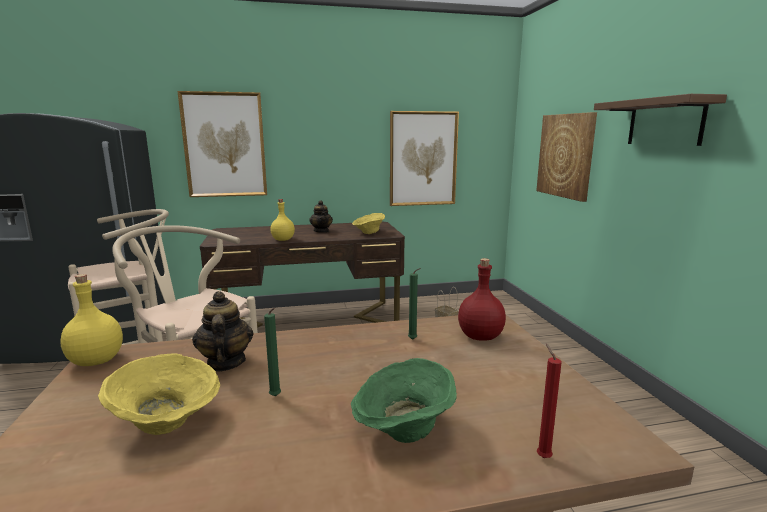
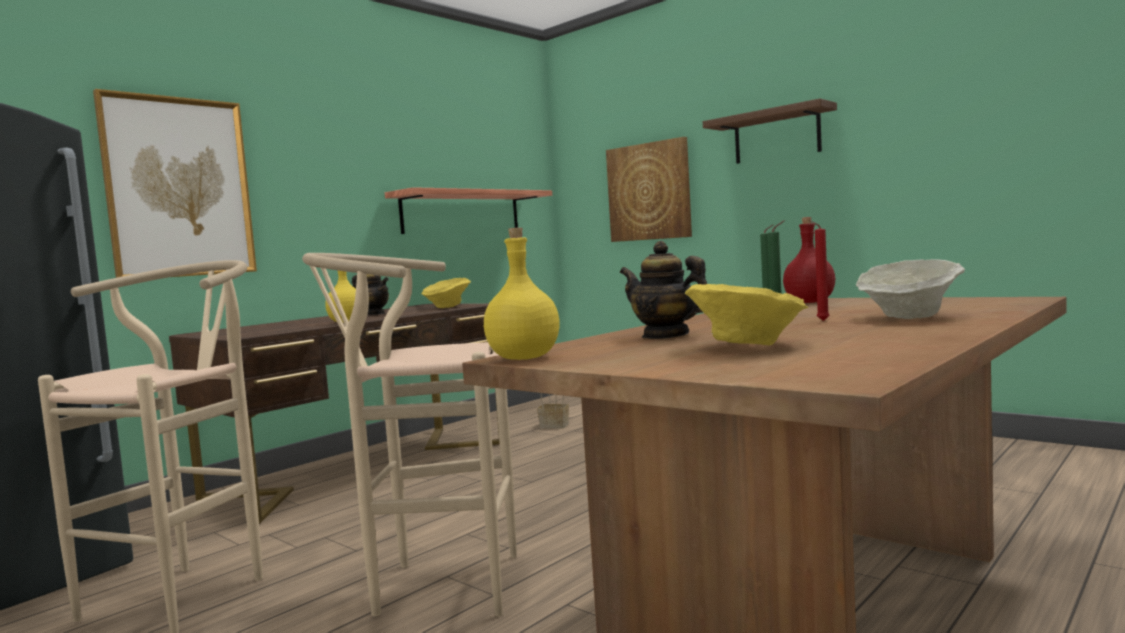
camera: 35 degrees left, 10 degrees down
green bowl [351,358,457,443] -> beige bowl [856,259,965,319]
picture [390,111,459,206] -> shelf [385,187,552,234]
red candle [537,343,562,458] -> red candle moved to [809,220,830,321]

